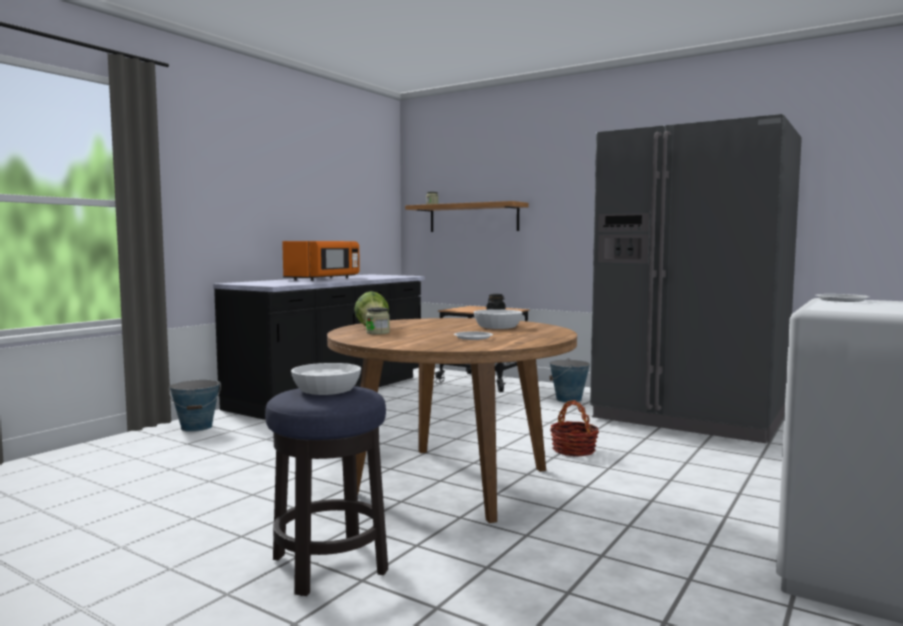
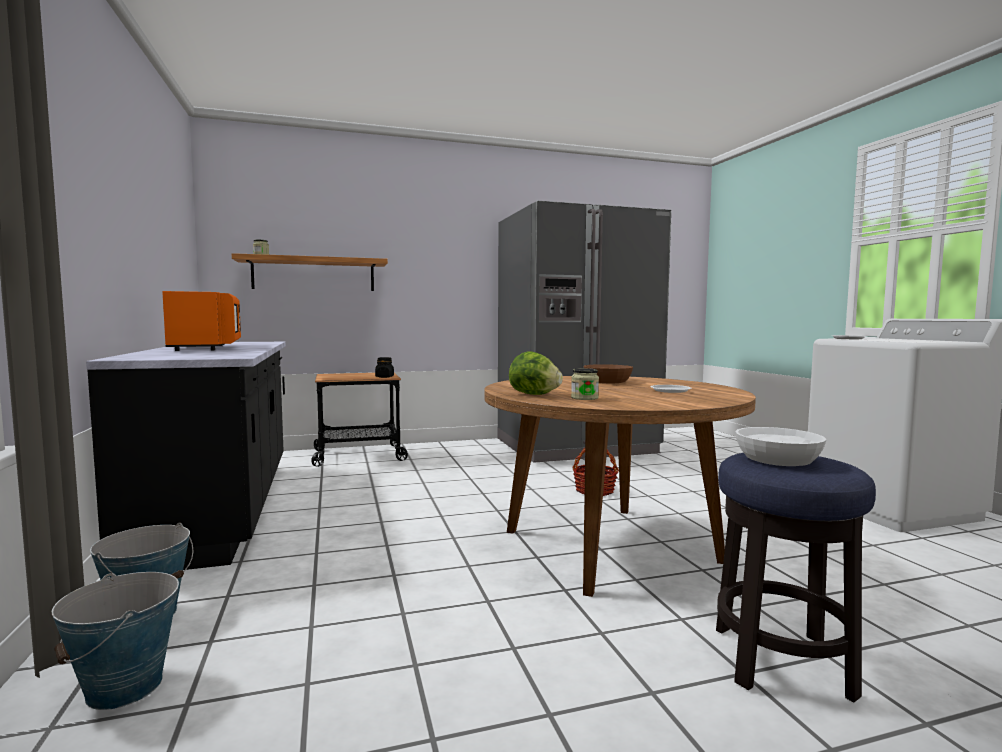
camera: 50 degrees left, 0 degrees up
white bowl [474,309,523,329] -> brown bowl [584,364,633,383]
bucket [549,358,590,402] -> bucket moved to [52,572,179,710]

